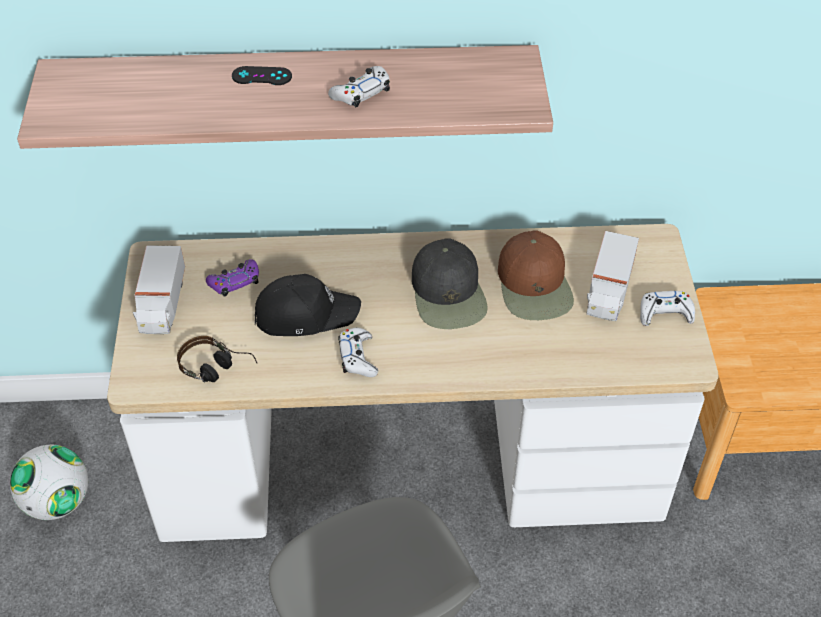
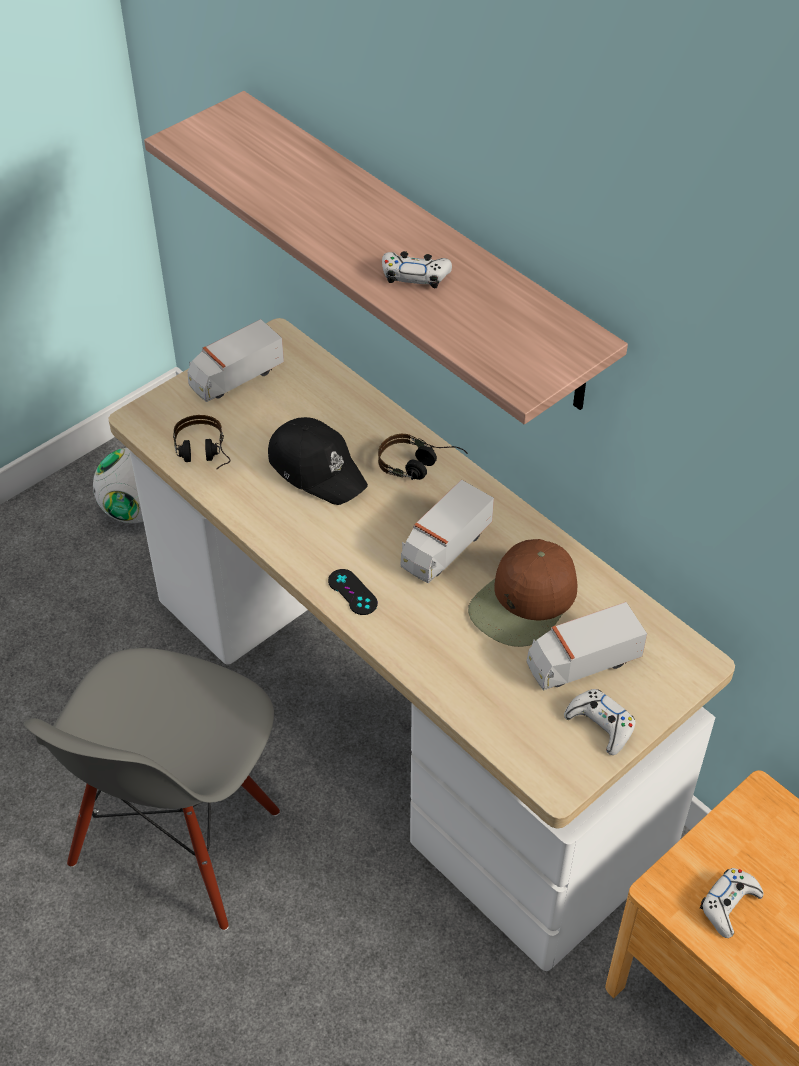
camera: 50 degrees right, 0 degrees up
purple game controller [206,259,259,297] -> none
black game controller [232,66,292,85] -> black game controller moved to [328,569,378,615]
white game controller [338,328,378,377] -> white game controller moved to [700,868,763,938]
black cap [412,238,488,329] -> toy truck [400,480,494,583]
none -> headphones [378,434,468,480]

